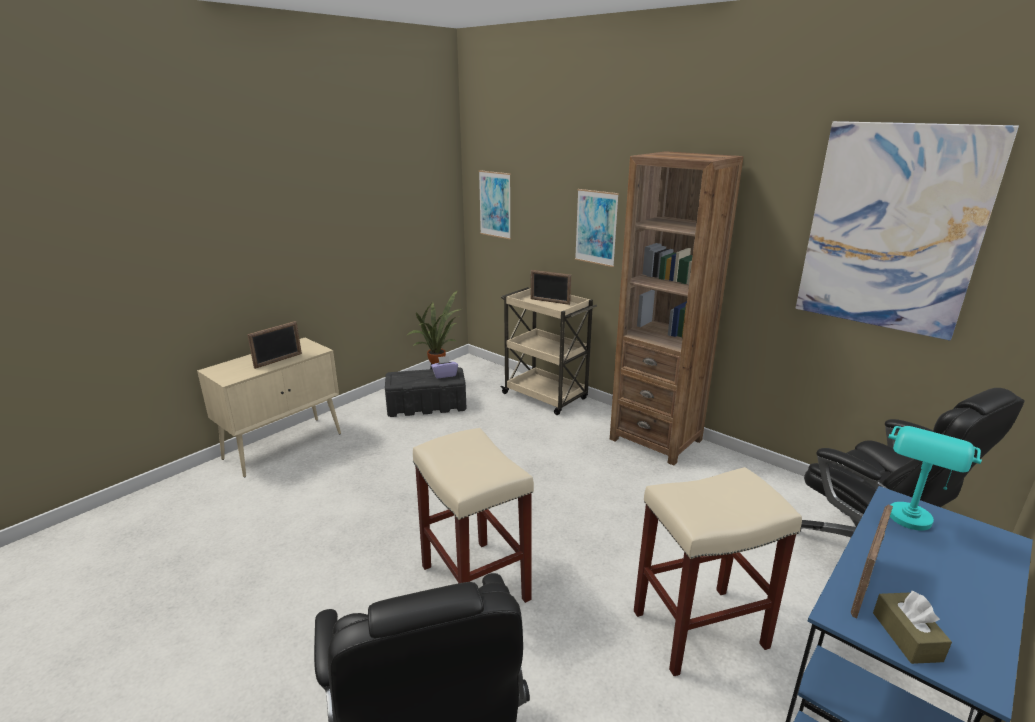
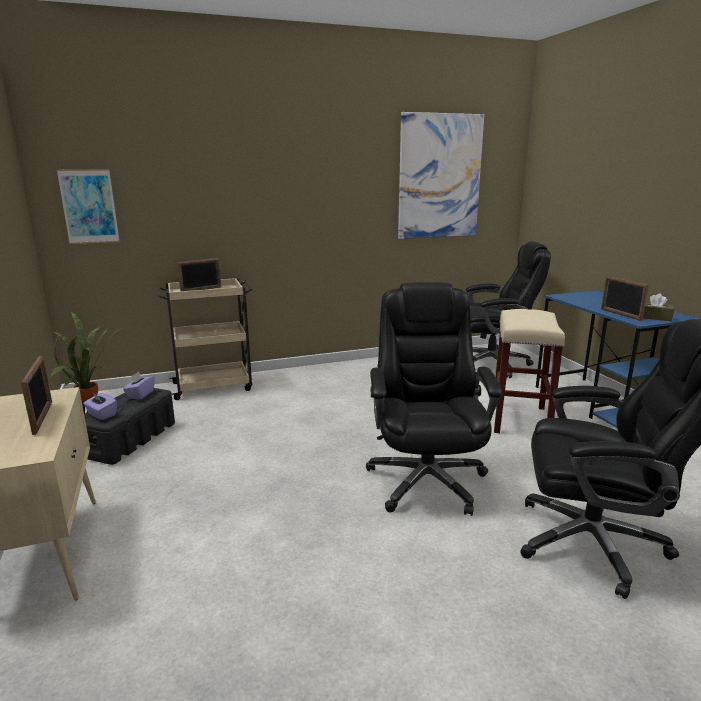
camera: 60 degrees left, 5 degrees down
beige stool [413,428,534,603] -> black office chair [366,282,502,516]
picture [575,189,619,267] -> none
brown bookcase [610,151,743,465] -> none
turquoise table lamp [888,426,982,531] -> none
none -> purple tissue box [83,392,117,420]

